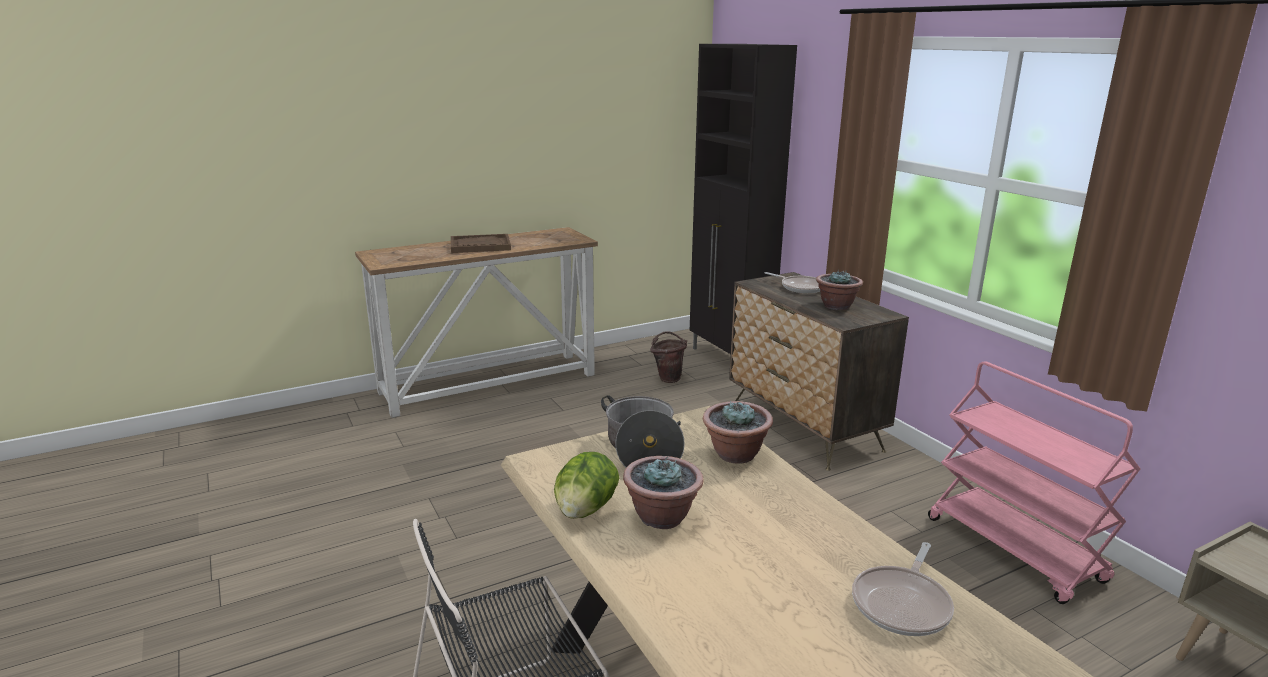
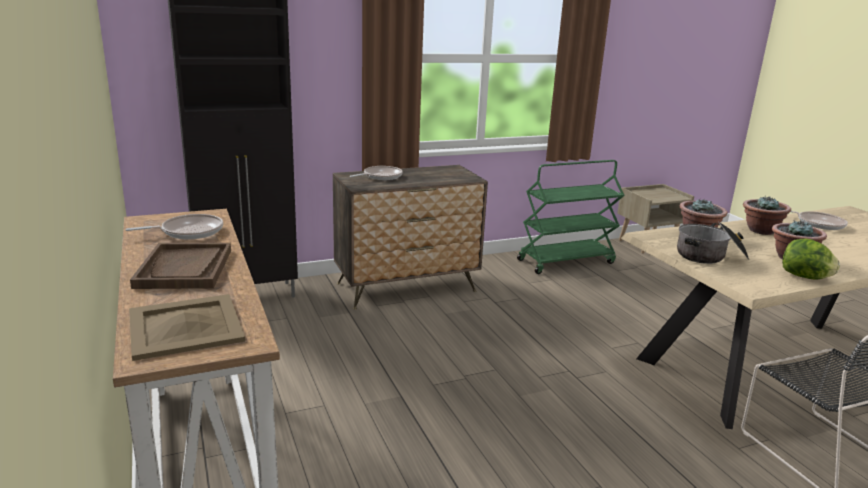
camera: 85 degrees left, 0 degrees up
brown bucket [650,331,687,383] -> none
potted plant [816,269,863,310] -> potted plant moved to [743,197,791,235]
pink cart [928,361,1141,604] -> green cart [517,160,625,274]
none -> frying pan [125,214,223,239]
none -> beige tray [129,294,245,361]

